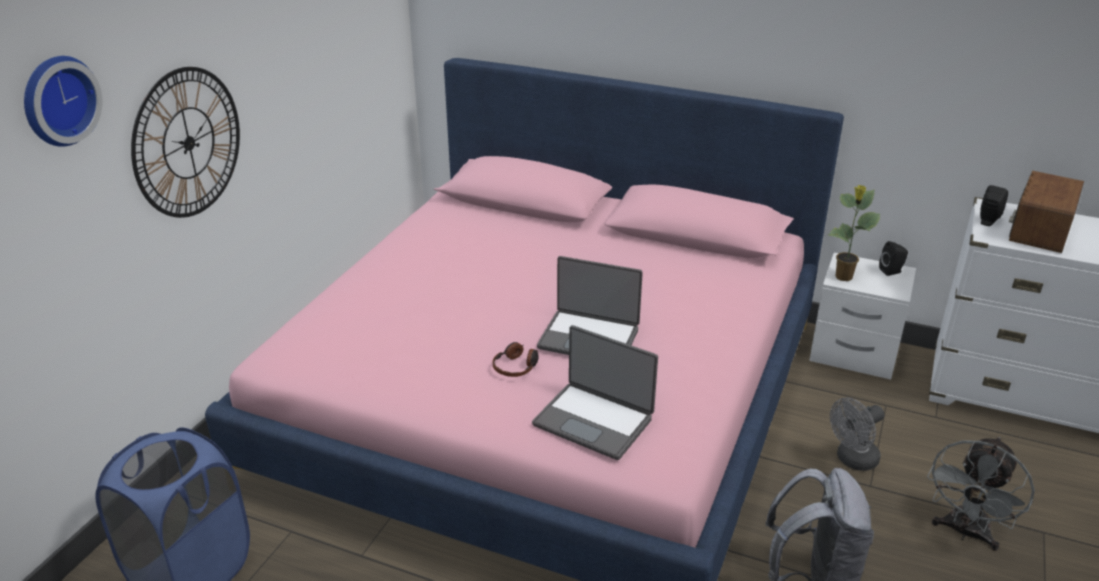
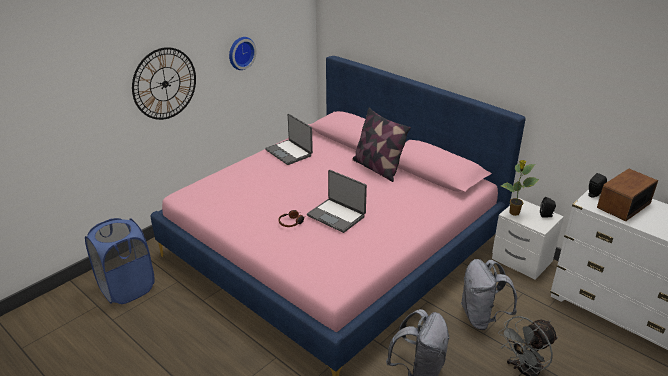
camera: 20 degrees right, 0 degrees up
wall clock [24,56,103,147] -> wall clock moved to [229,37,256,70]
laptop [532,325,658,460] -> laptop moved to [265,114,313,165]
grey fan [830,397,884,471] -> grey backpack [461,259,517,330]
none -> pillow [352,107,411,182]

